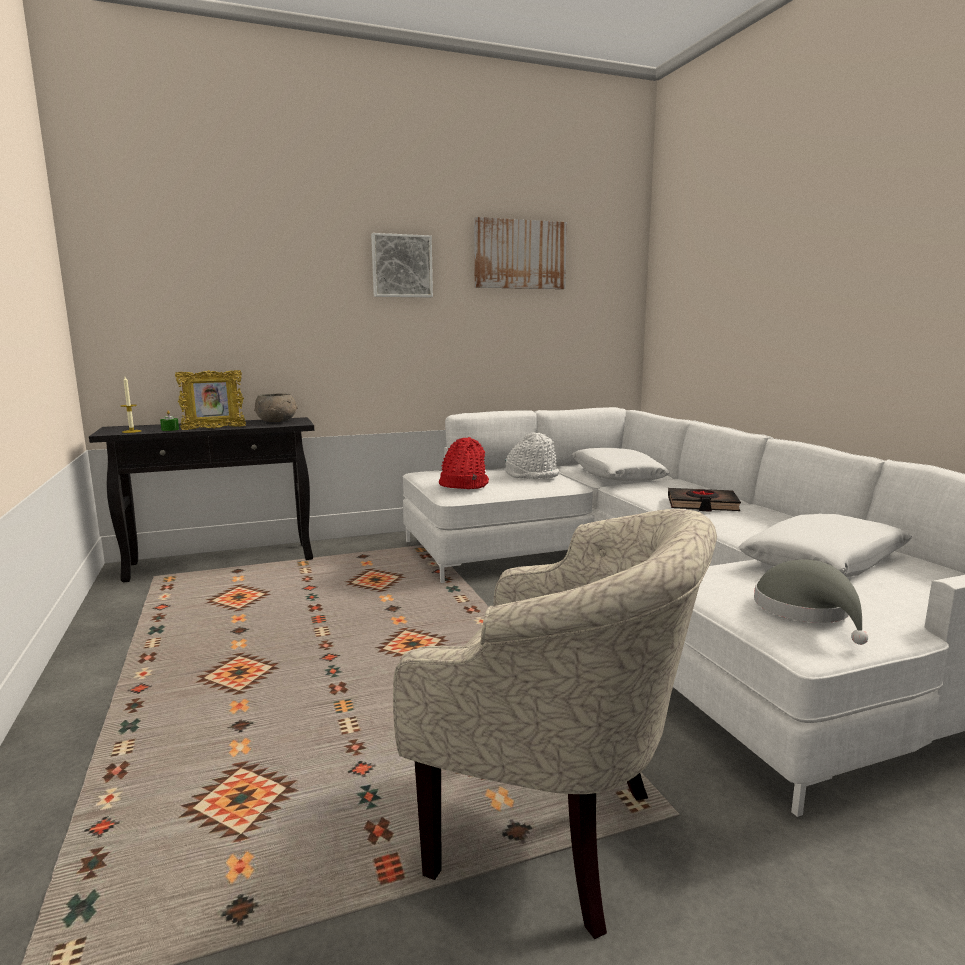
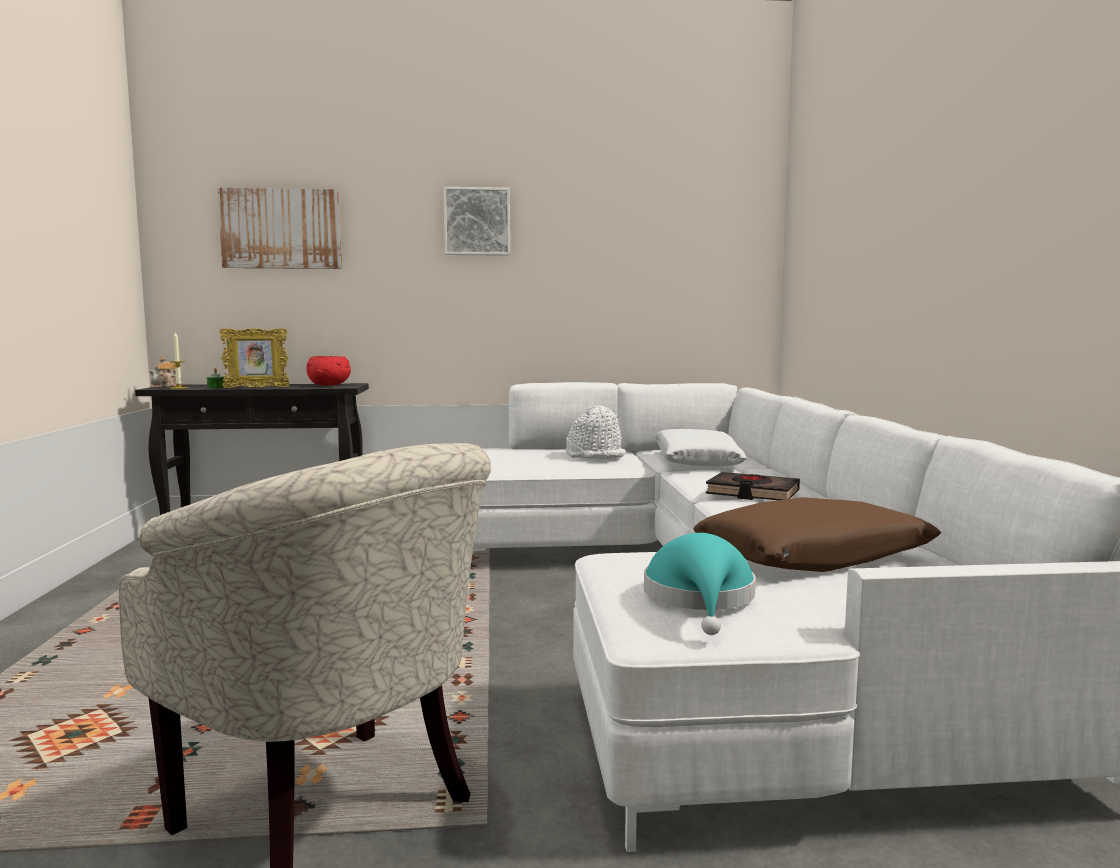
camera: 15 degrees right, 5 degrees down
grey bowl [254,393,298,422] -> red bowl [306,356,351,385]
red hat [439,437,489,489] -> none
picture [474,217,567,289] -> picture moved to [218,188,342,269]
white pillow [739,513,912,577] -> brown pillow [693,497,941,572]
grey hat [754,559,868,645] -> turquoise hat [644,533,756,635]
none -> teapot [149,357,176,388]

